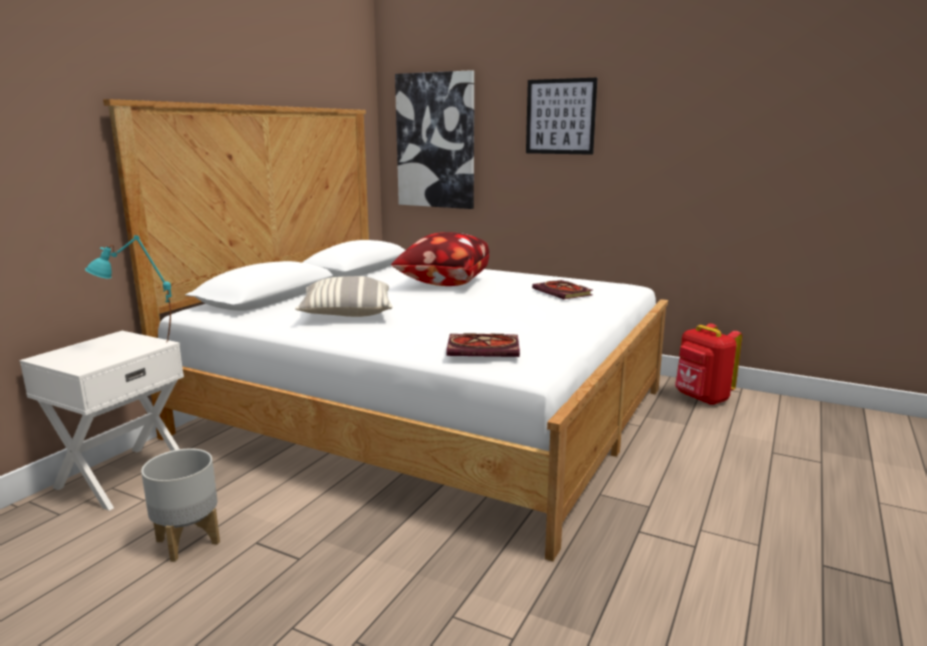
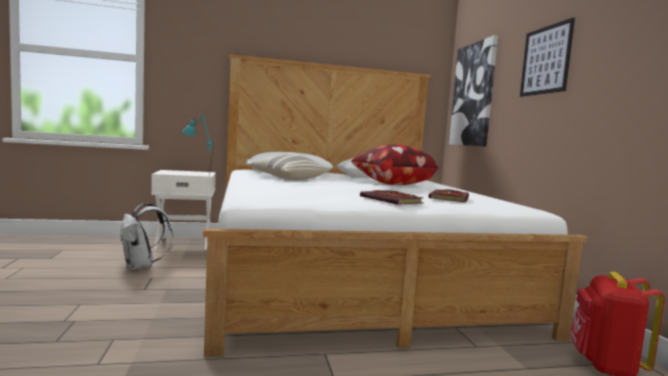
camera: 50 degrees right, 10 degrees down
grey planter [141,448,220,562] -> white backpack [120,203,173,270]
book [446,333,520,357] -> book moved to [360,190,423,205]

